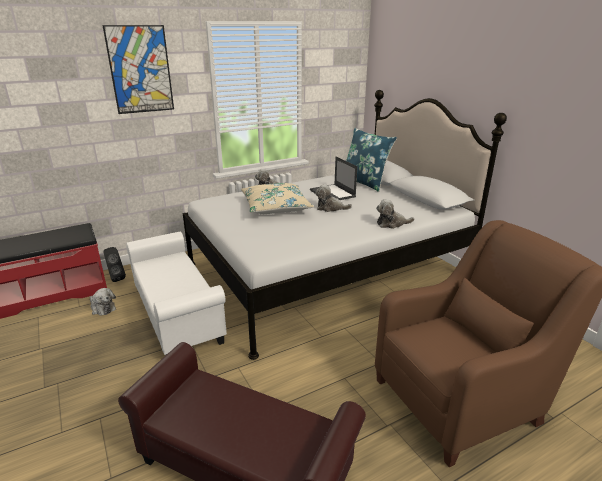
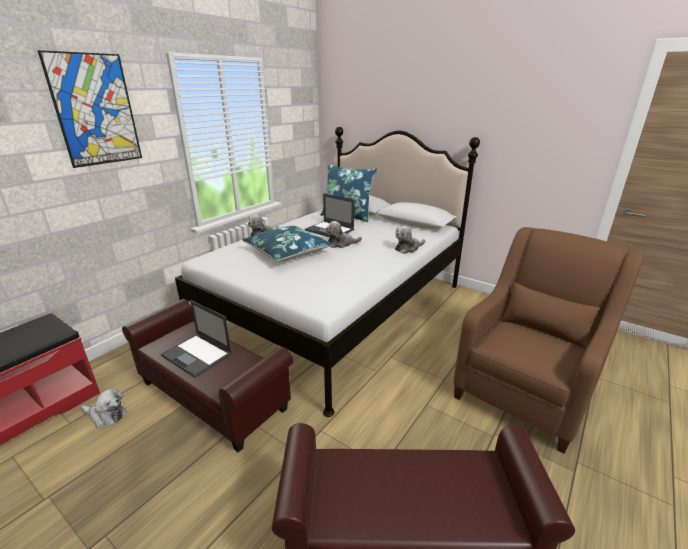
camera: 25 degrees left, 0 degrees up
black speaker [104,247,126,282] -> none
white ottoman [126,231,227,355] -> brown ottoman [122,299,293,453]
beige pillow [241,183,314,214] -> blue pillow [242,226,334,261]
none -> laptop [161,300,232,378]

